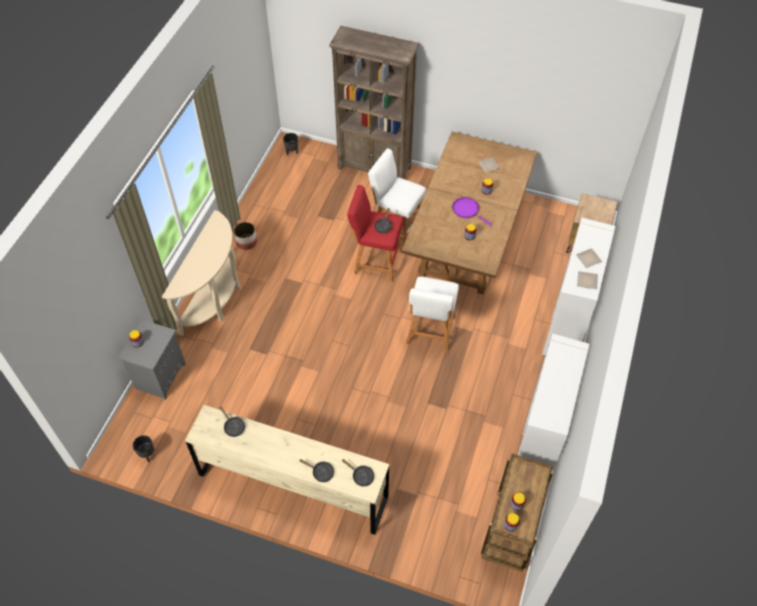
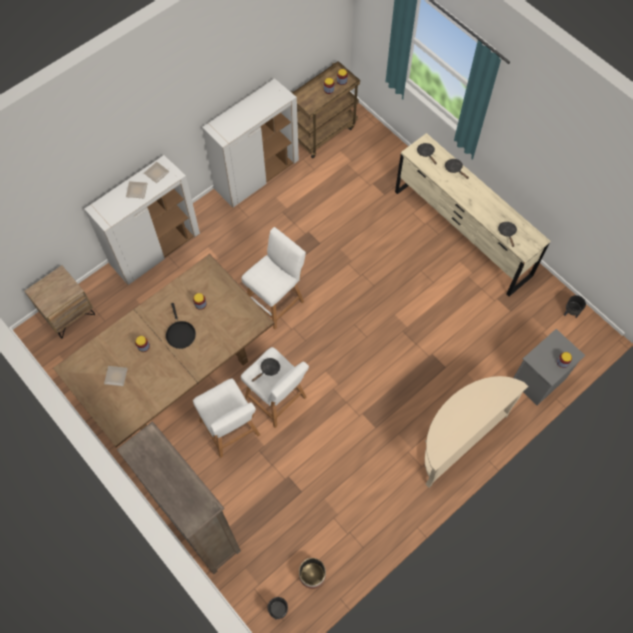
camera: 150 degrees left, 10 degrees up
planter [234,222,257,250] -> planter moved to [299,558,326,589]
red stool [347,185,403,282] -> white stool [241,347,309,428]
purple frying pan [452,197,492,226] -> black frying pan [166,303,196,349]

